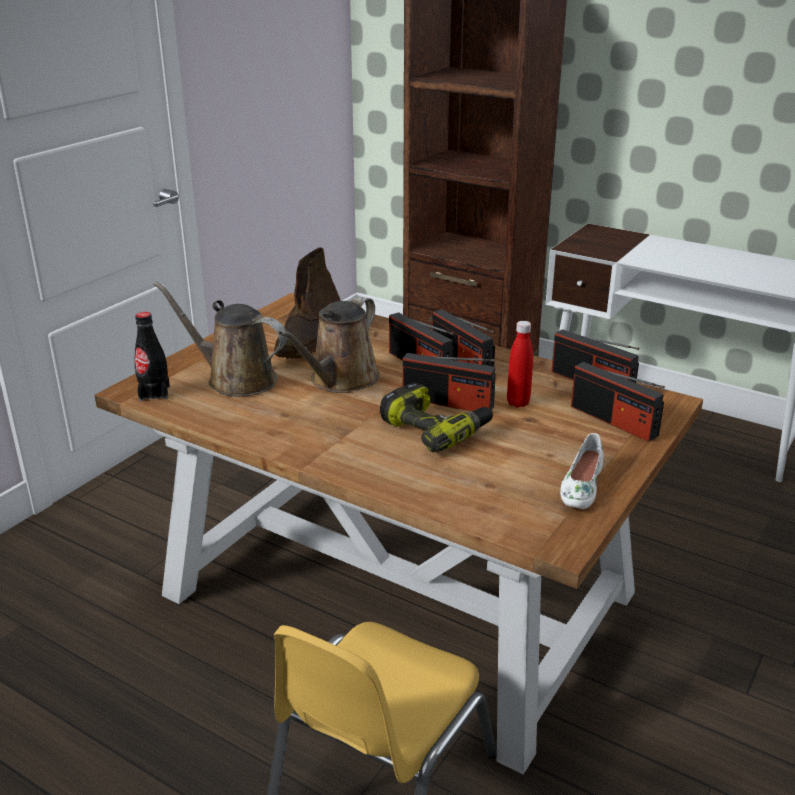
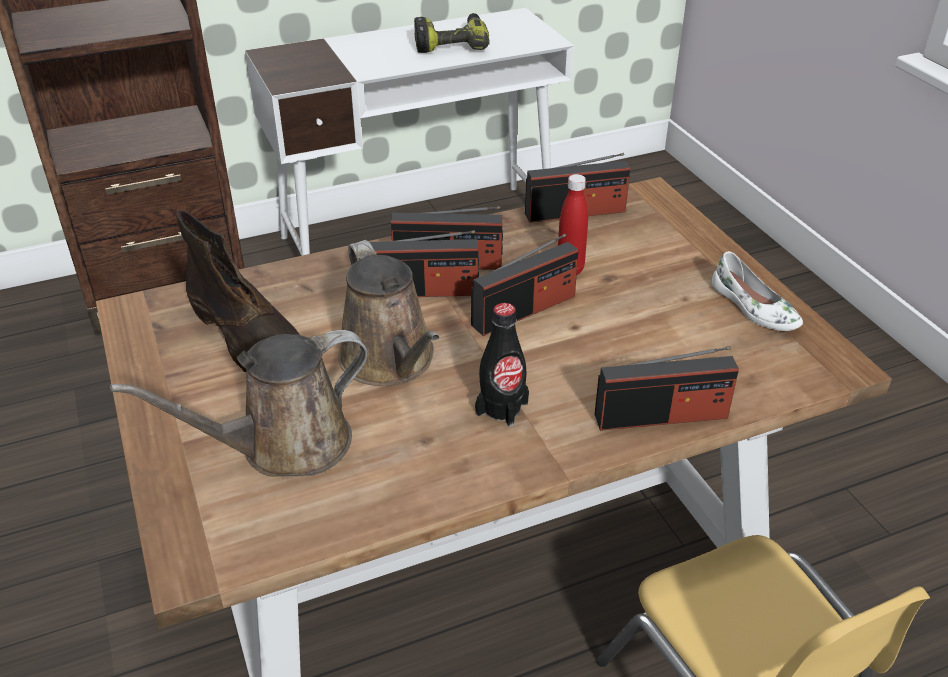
camera: 55 degrees left, 10 degrees up
black bottle [134,312,170,401] -> black bottle moved to [475,303,529,427]
power drill [380,382,493,453] -> power drill moved to [414,13,490,53]
radio [571,362,665,442] -> radio moved to [595,346,739,431]

